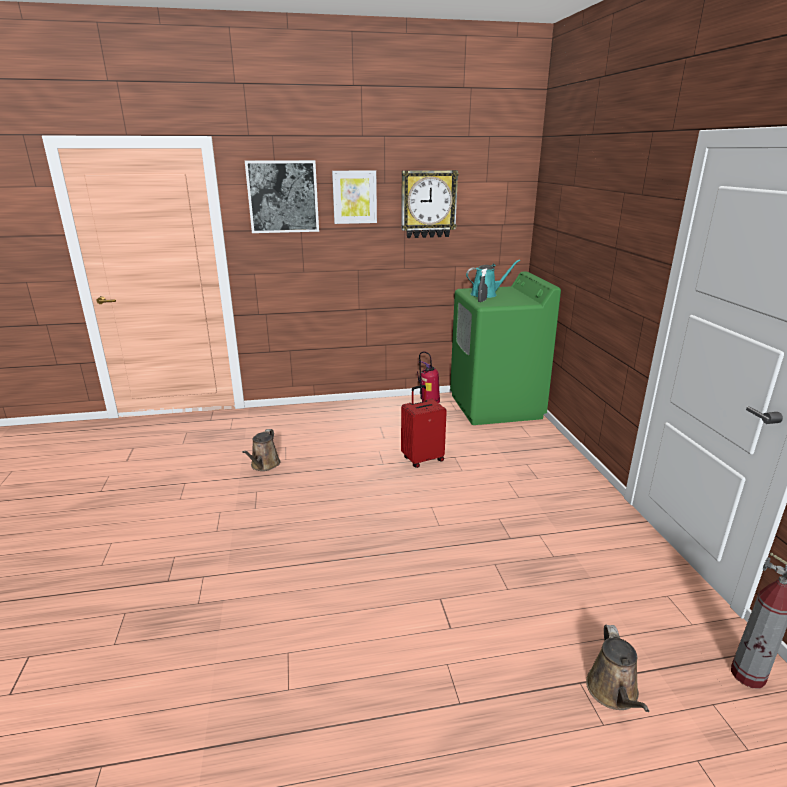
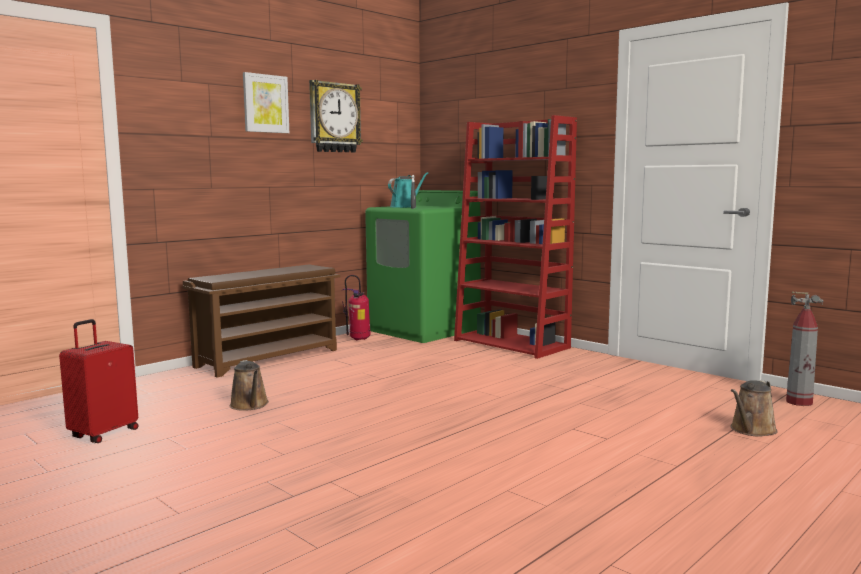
camera: 35 degrees left, 15 degrees down
picture [245,160,319,233] -> none
red suitcase [401,385,447,468] -> red suitcase moved to [59,319,138,443]
brown watering can [586,625,649,712] -> brown watering can turned 75 degrees clockwise [730,380,778,437]
none -> brown shoe rack [182,265,340,378]
none -> red bookcase [454,115,577,359]

